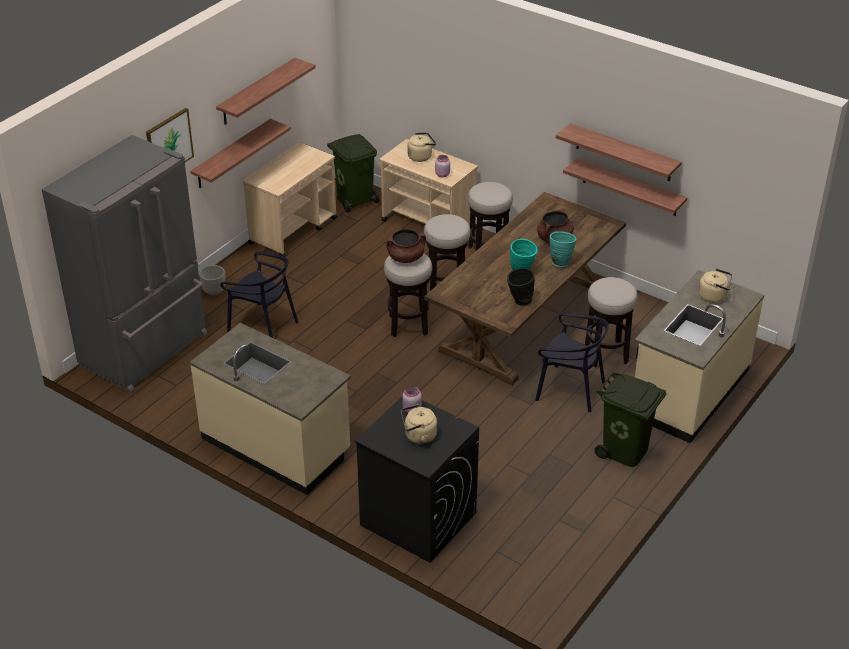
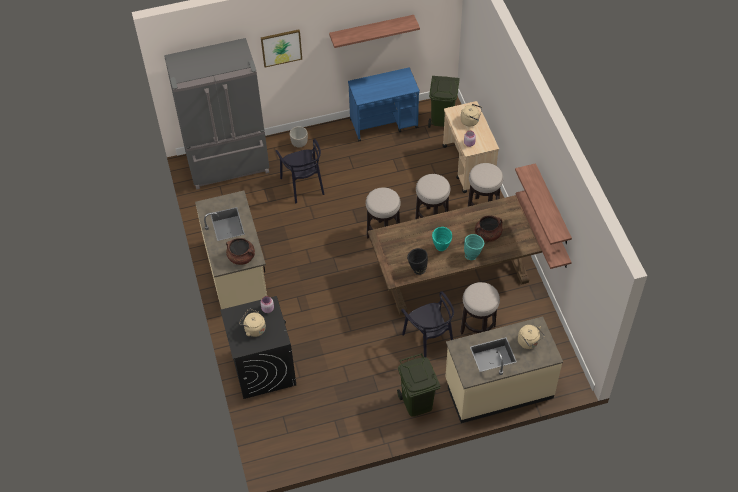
camera: 40 degrees right, 15 degrees up
shelf [190,119,291,188] -> none
beige cart [243,142,337,257] -> blue cart [348,68,420,142]
brown cooking pot [386,229,426,263] -> brown cooking pot moved to [226,238,255,265]

